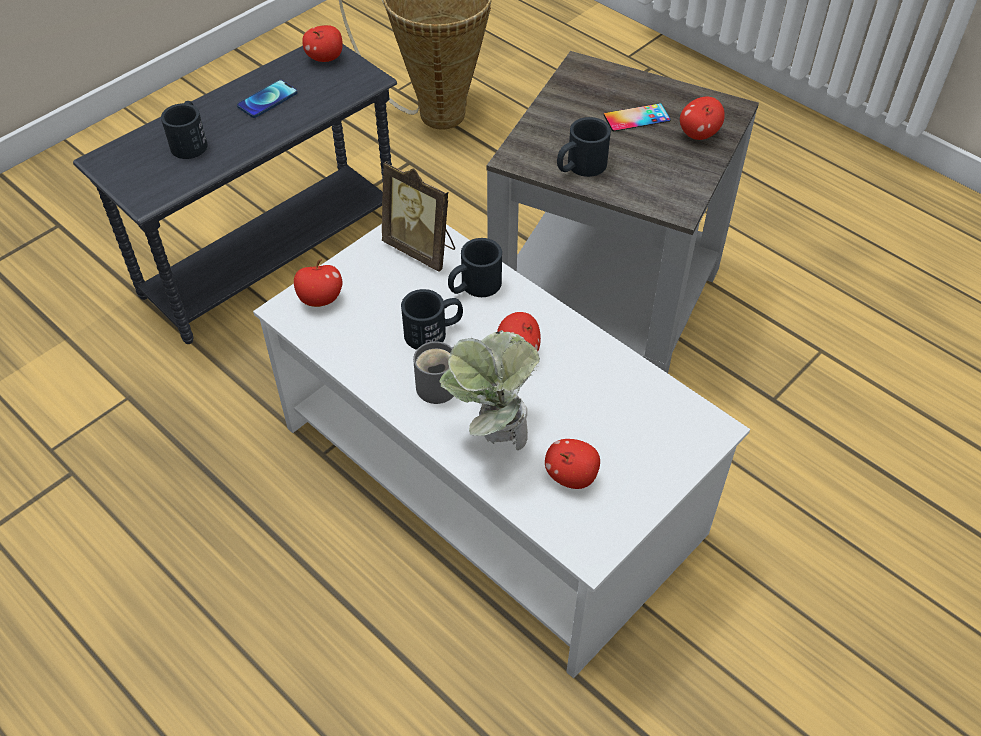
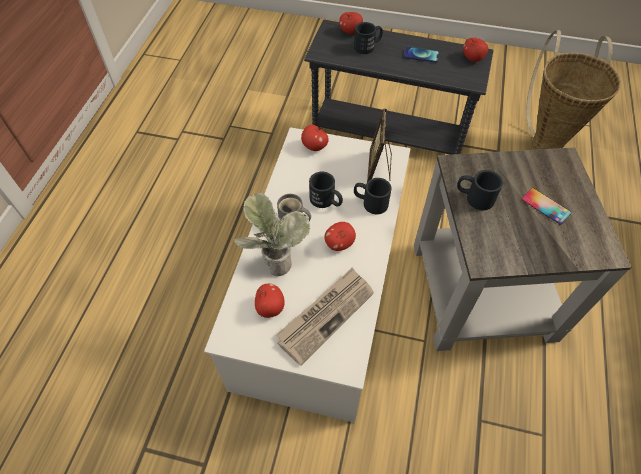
camera: 60 degrees right, 5 degrees up
apple [680,97,725,140] -> apple moved to [339,12,363,34]
none -> newspaper [276,267,374,366]

